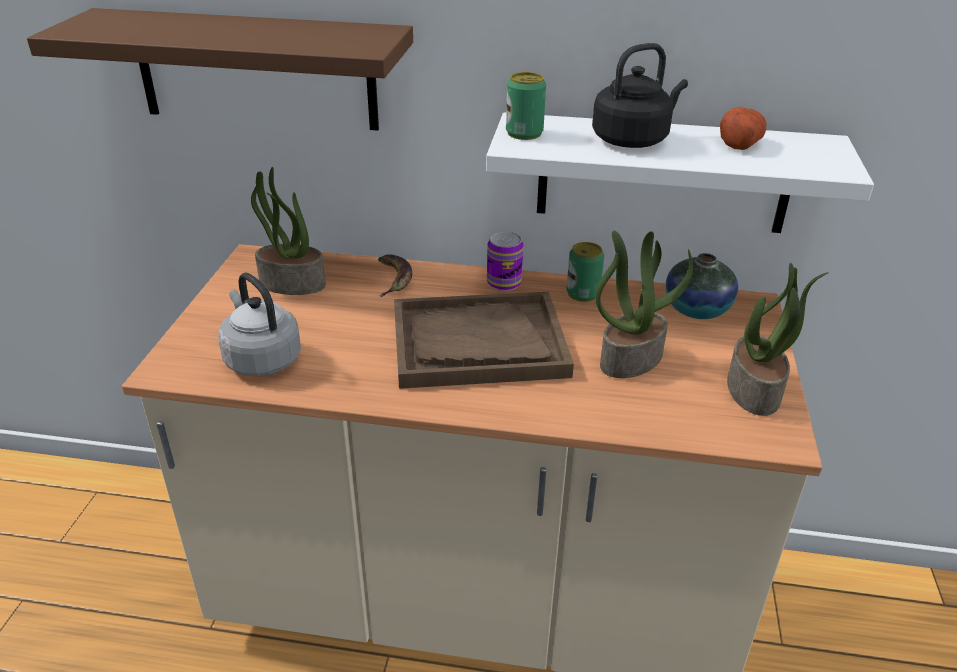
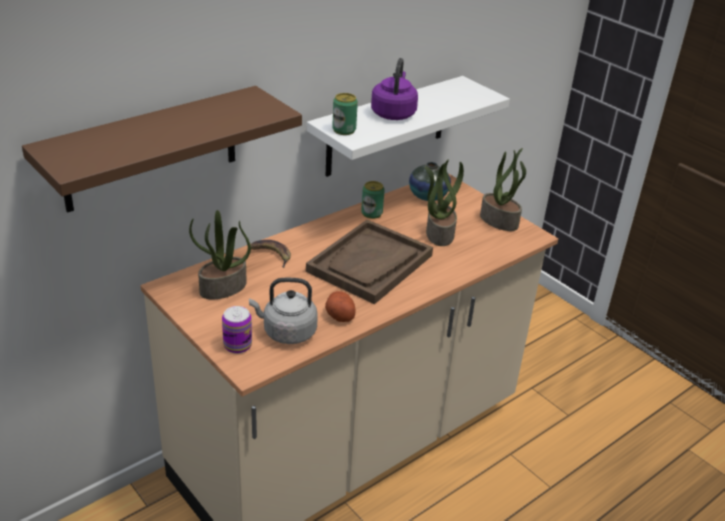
camera: 50 degrees left, 0 degrees up
can [487,232,523,291] -> can moved to [222,306,252,354]
black kettle [592,43,688,148] -> purple kettle [371,58,418,120]
potato [720,107,766,150] -> potato moved to [325,291,356,322]

